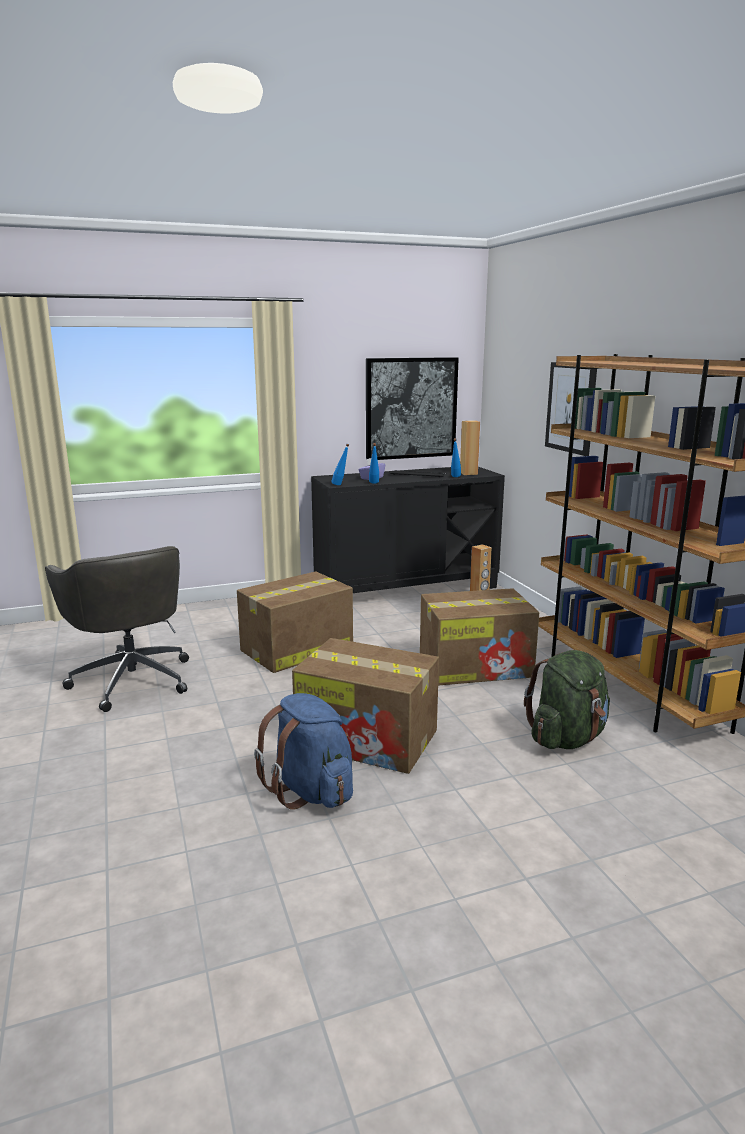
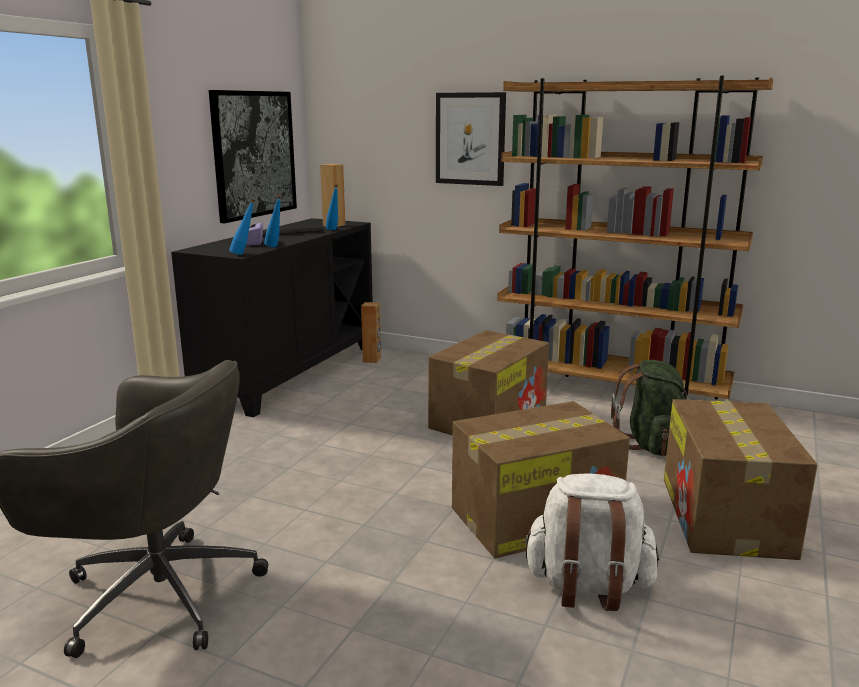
camera: 45 degrees left, 0 degrees up
cardboard box [237,572,353,673] -> cardboard box moved to [664,399,817,560]
blue backpack [254,693,353,810] -> white backpack [523,473,659,611]

